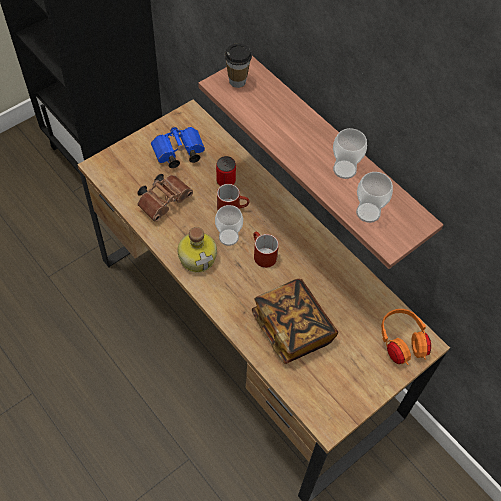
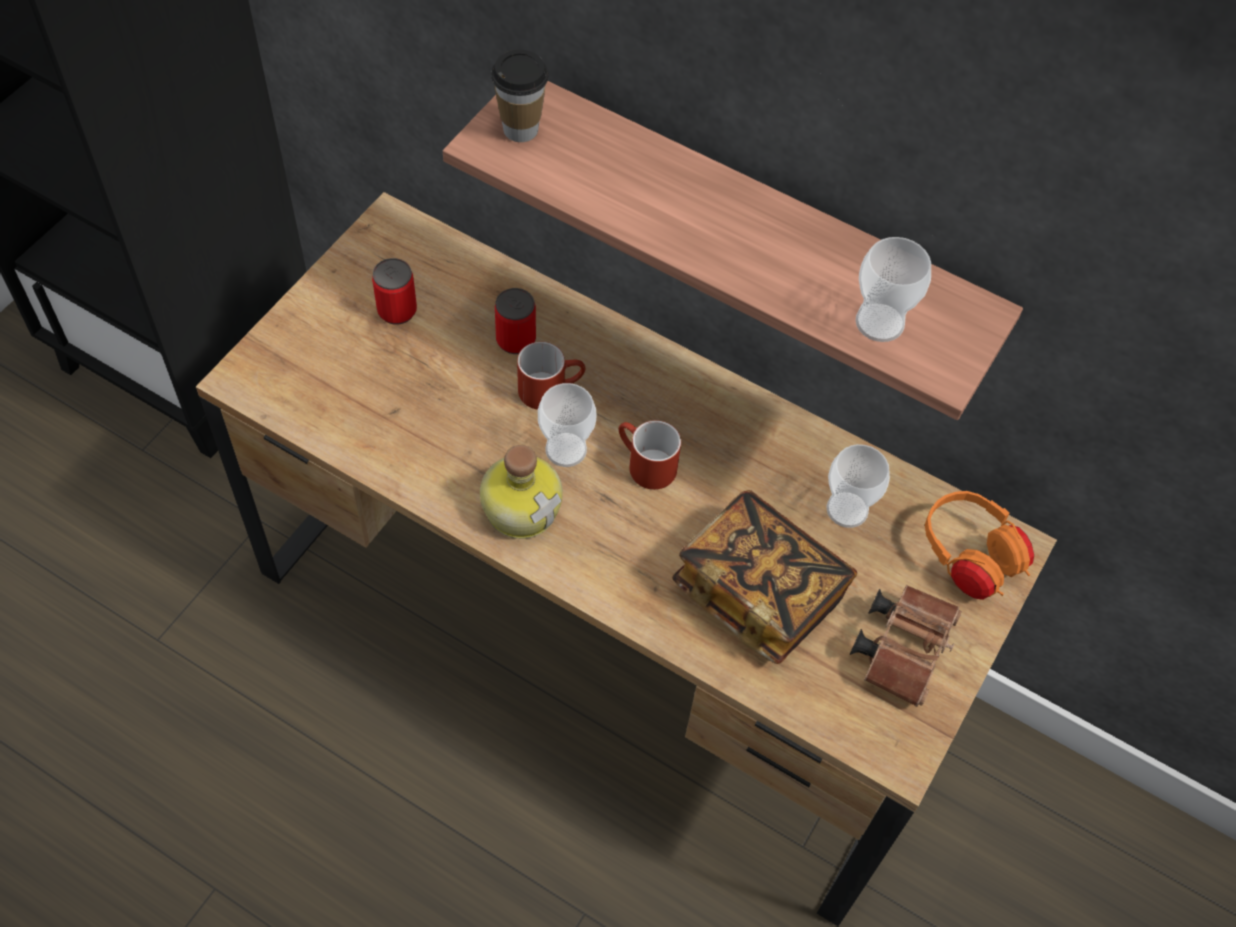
camera: 20 degrees left, 0 degrees up
brown binoculars [137,174,193,221] -> brown binoculars moved to [850,585,962,707]
blue binoculars [151,126,205,168] -> can [372,258,417,325]
cup [333,128,367,179] -> cup moved to [827,444,890,528]

